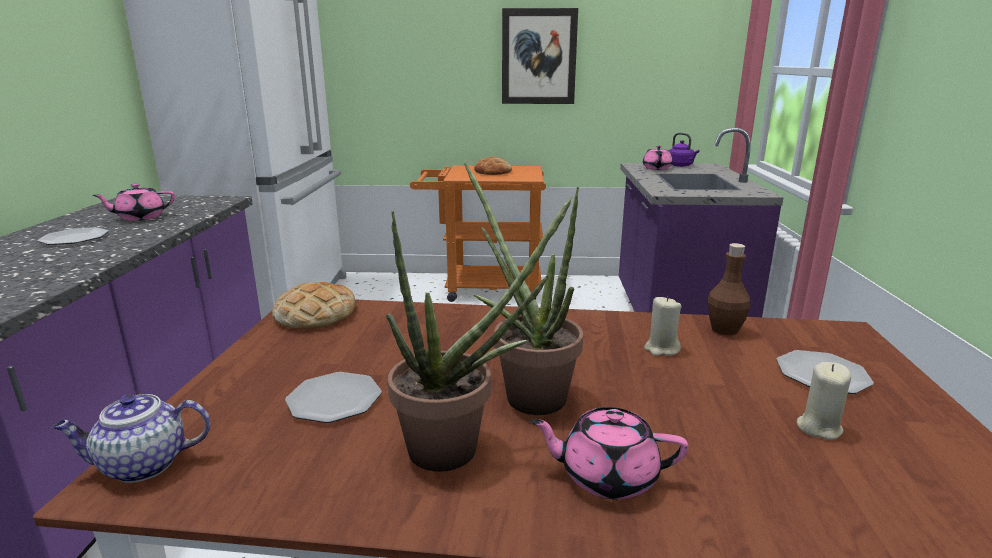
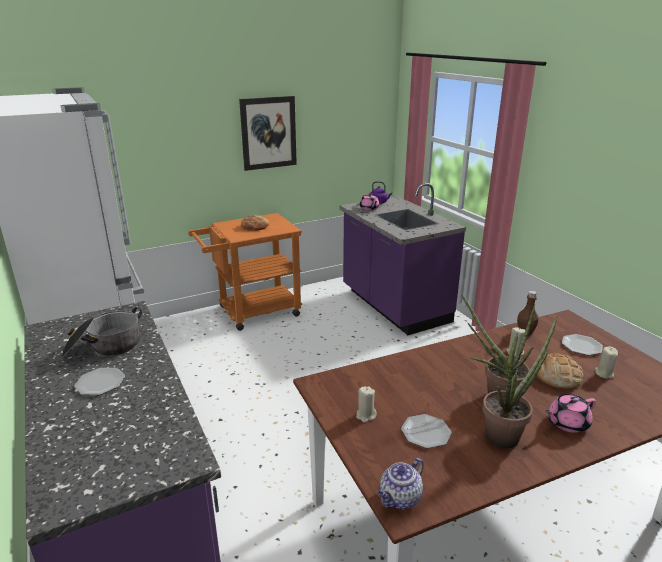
camera: 30 degrees left, 5 degrees up
pink teapot [92,184,175,221] -> cooking pot [61,307,142,357]
bread [272,282,355,329] -> bread moved to [532,353,584,388]
none -> beige candle [356,387,377,423]

